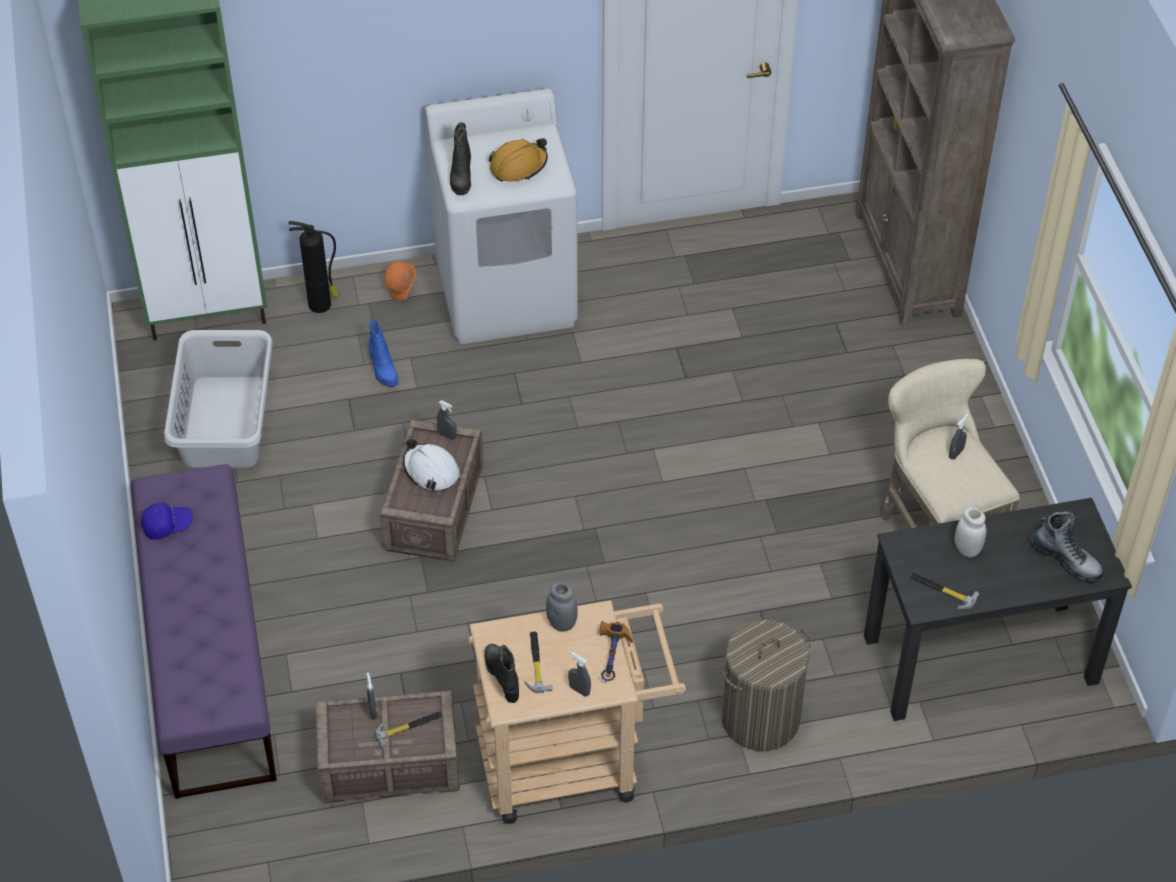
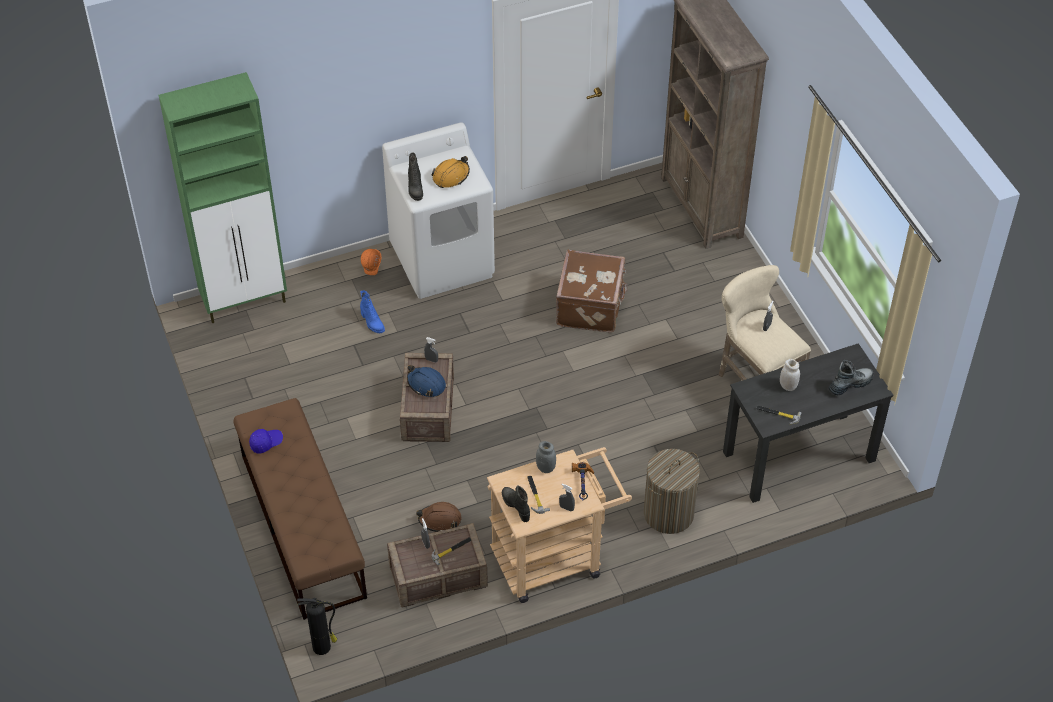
camera: 10 degrees left, 0 degrees up
purple bench [130,464,277,799] -> brown bench [233,398,367,620]
grey laundry basket [164,330,273,468] -> none
fire extinguisher [288,221,339,313] -> fire extinguisher moved to [297,598,337,655]
white hard hat [403,438,459,491] -> blue hard hat [407,365,446,397]
boot [1030,512,1104,583] -> boot turned 60 degrees counterclockwise [828,360,873,395]
none -> brown hard hat [416,502,461,532]
none -> brown suitcase [556,250,628,332]

